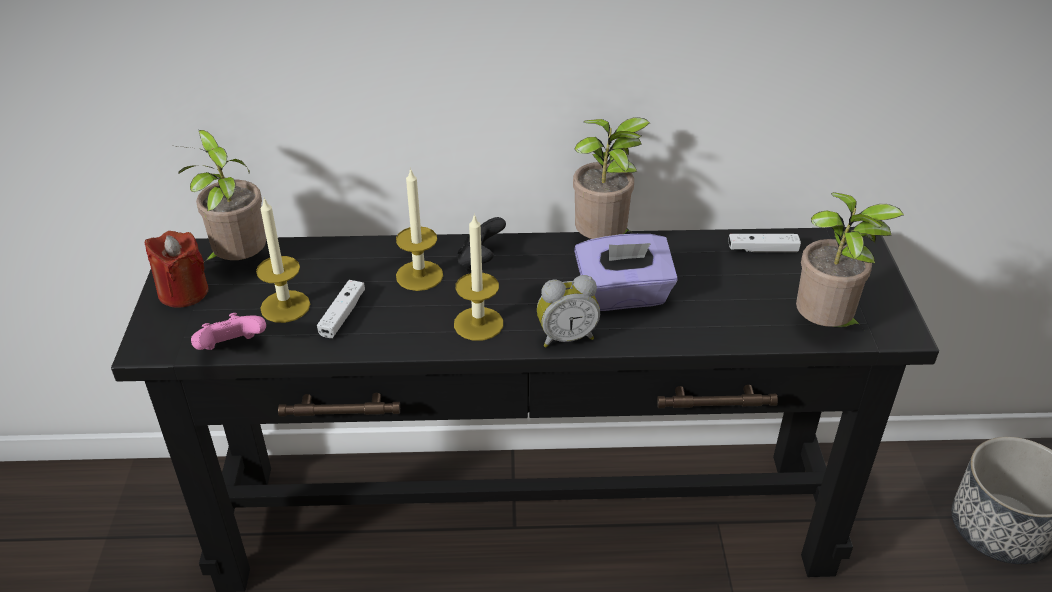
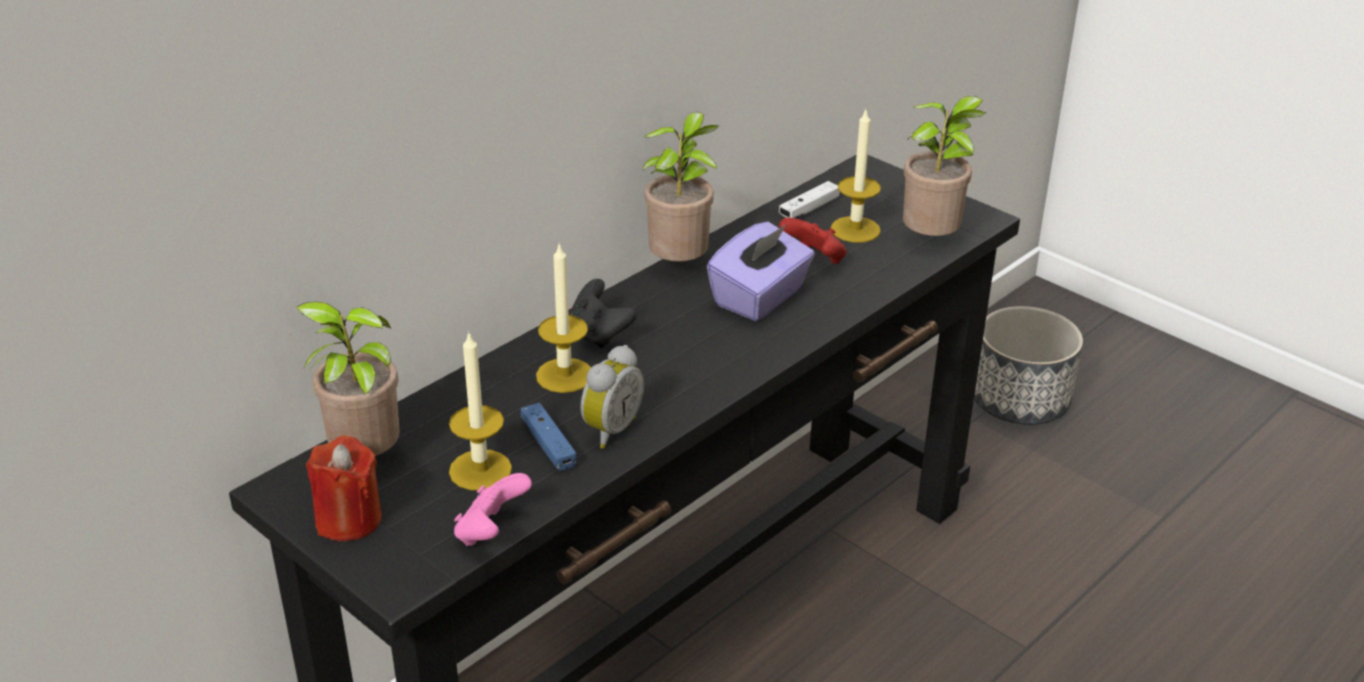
camera: 45 degrees left, 5 degrees down
white game controller [317,280,365,338] -> blue game controller [521,403,577,471]
candle [454,213,503,341] -> candle moved to [831,110,881,243]
alarm clock [537,275,600,347] -> alarm clock moved to [581,345,644,449]
none -> red game controller [779,218,847,264]

